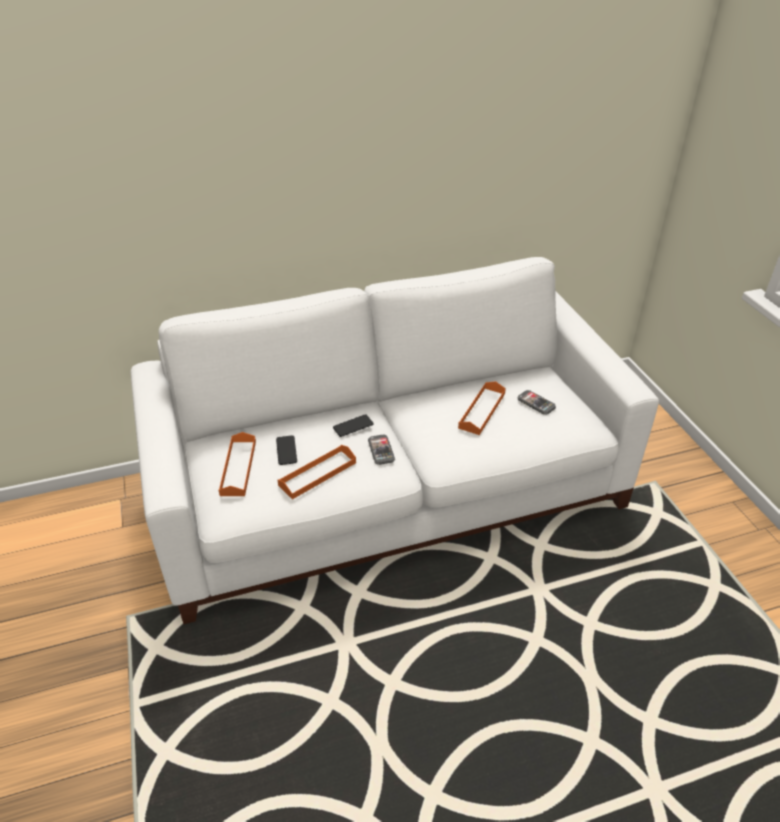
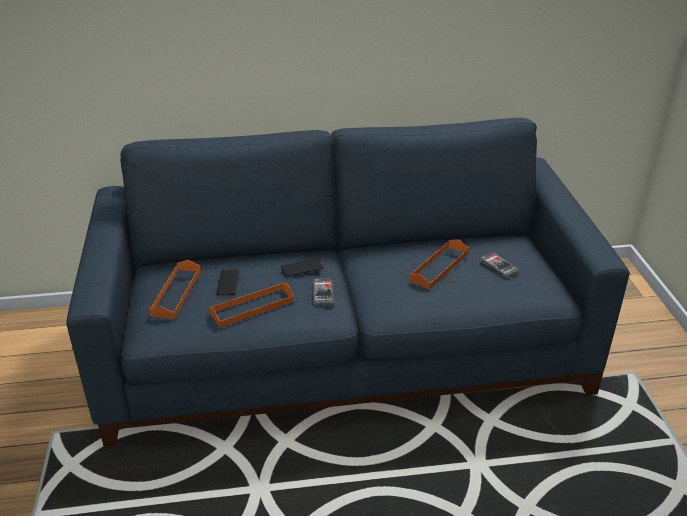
camera: 10 degrees right, 5 degrees down
white sofa [131,257,659,624] -> blue sofa [66,118,630,447]

